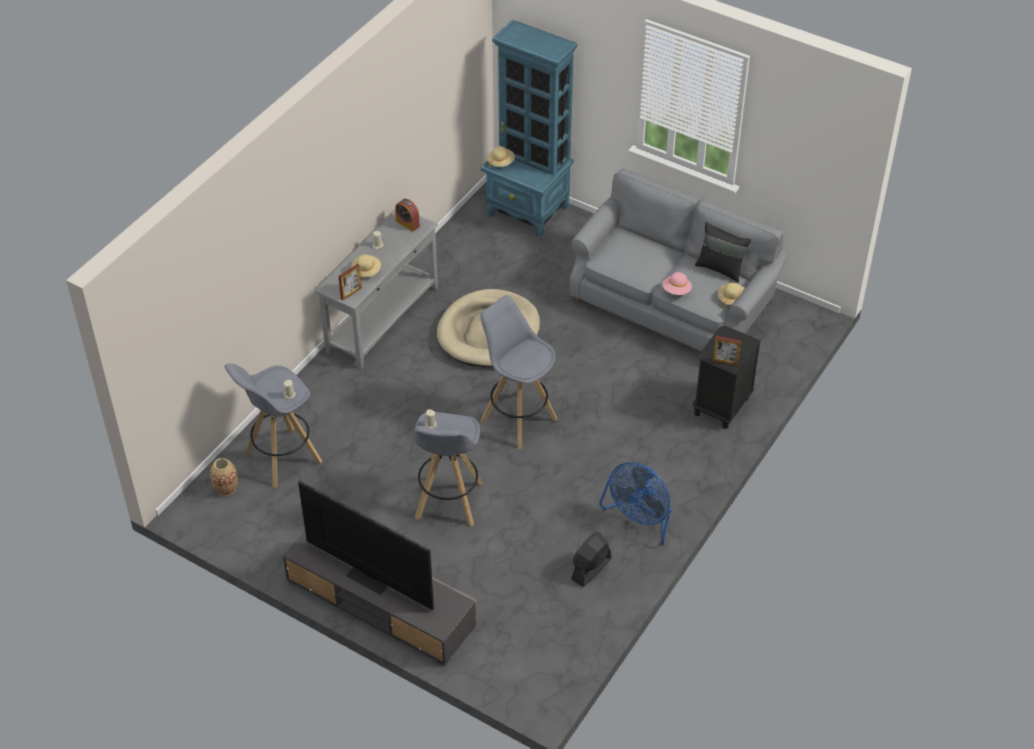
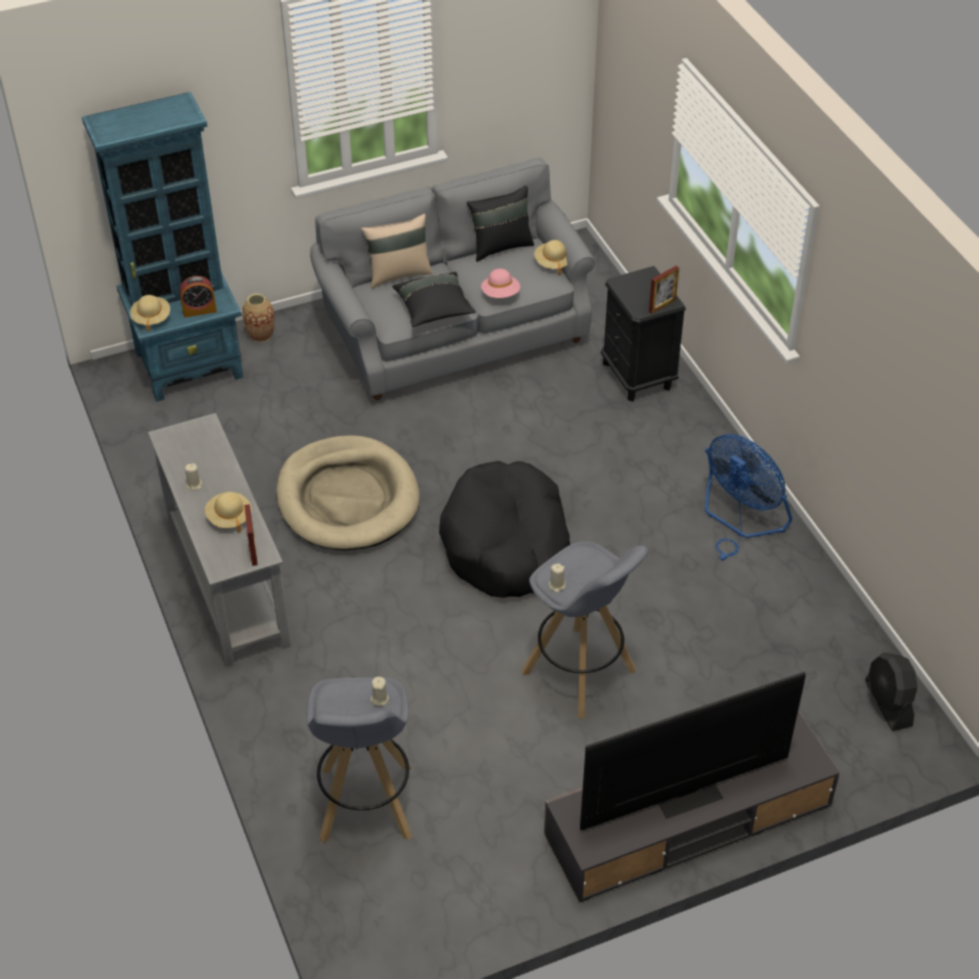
camera: 55 degrees left, 0 degrees up
vase [210,458,238,496] -> vase moved to [242,293,275,342]
alarm clock [395,199,420,231] -> alarm clock moved to [179,276,217,317]
grey stool [480,295,558,450] -> black dog bed [439,461,570,598]
black fan [571,532,612,587] -> black fan moved to [865,652,917,731]
blue fan [599,462,673,545] -> blue fan turned 120 degrees counterclockwise [705,434,792,561]
none -> beige pillow [361,213,433,289]
none -> black pillow [392,272,476,327]

